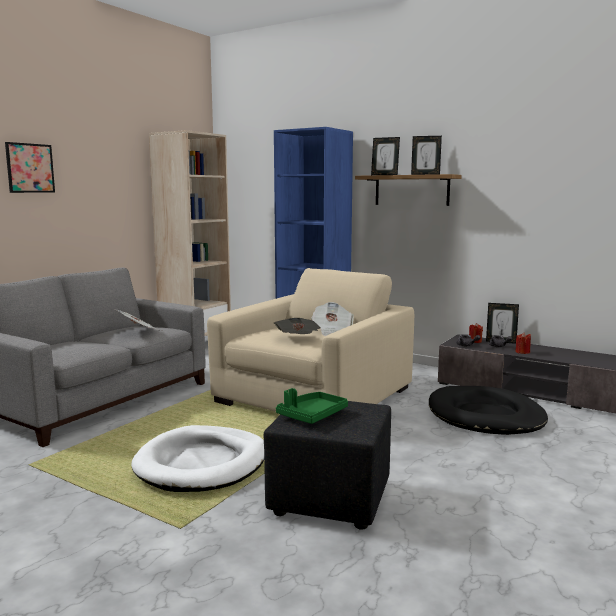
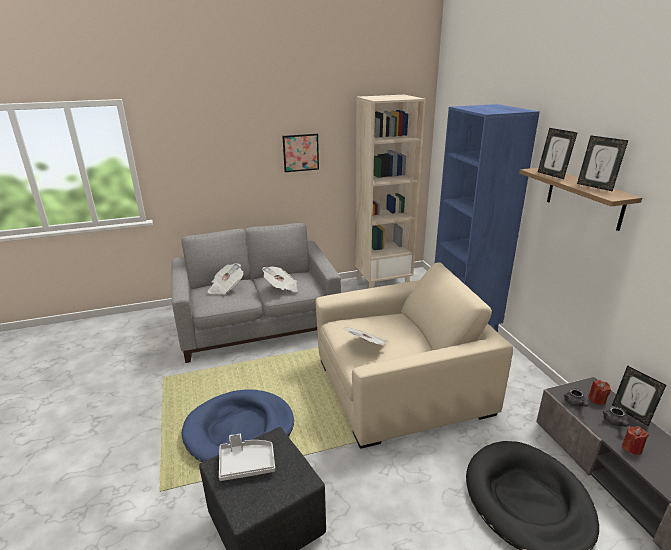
camera: 40 degrees right, 15 degrees up
picture [5,142,55,193] -> picture moved to [282,134,319,172]
white dog bed [131,425,264,492] -> blue dog bed [182,389,294,462]
green tray [276,388,348,424] -> grey tray [219,434,275,481]
newspaper [311,302,354,336] -> newspaper moved to [207,263,243,295]

